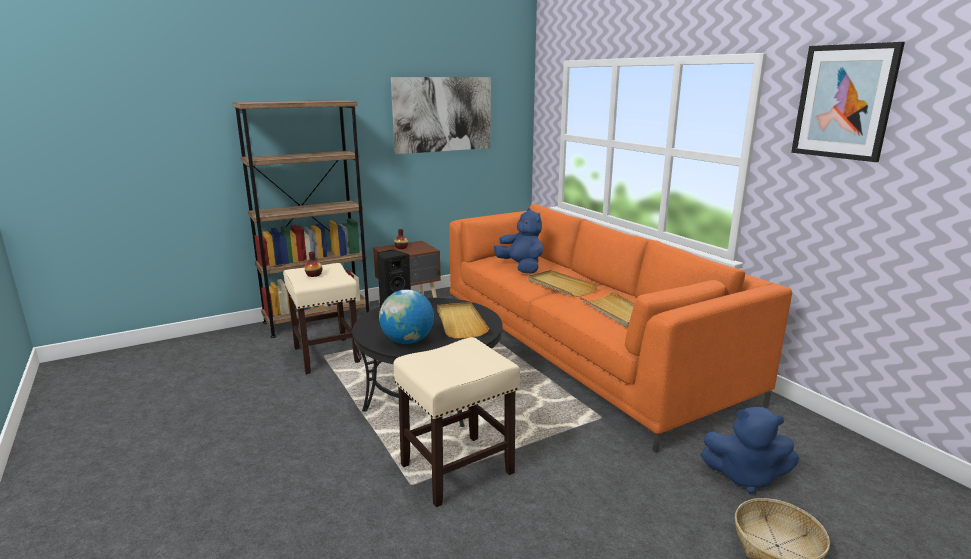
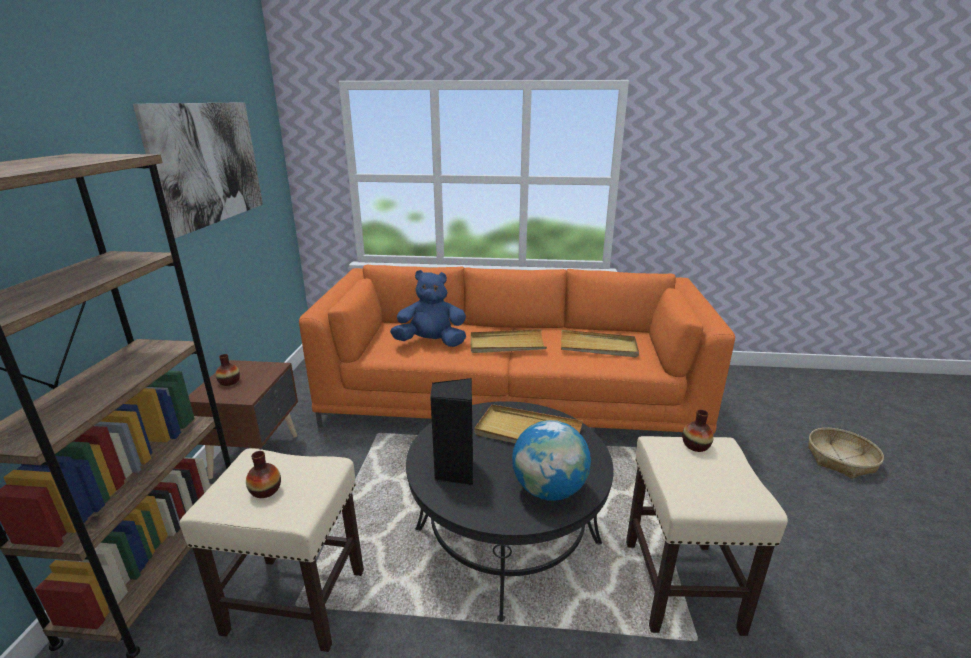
camera: 55 degrees left, 5 degrees up
blue plush toy [700,407,799,494] -> none
picture [791,42,905,162] -> none
none -> vase [682,410,714,452]

